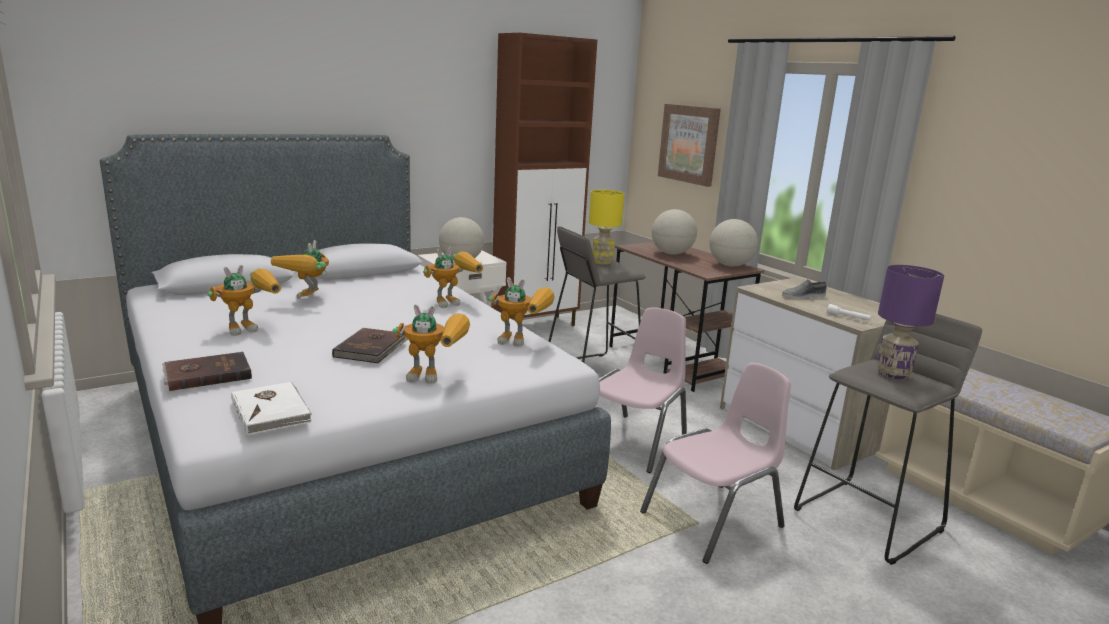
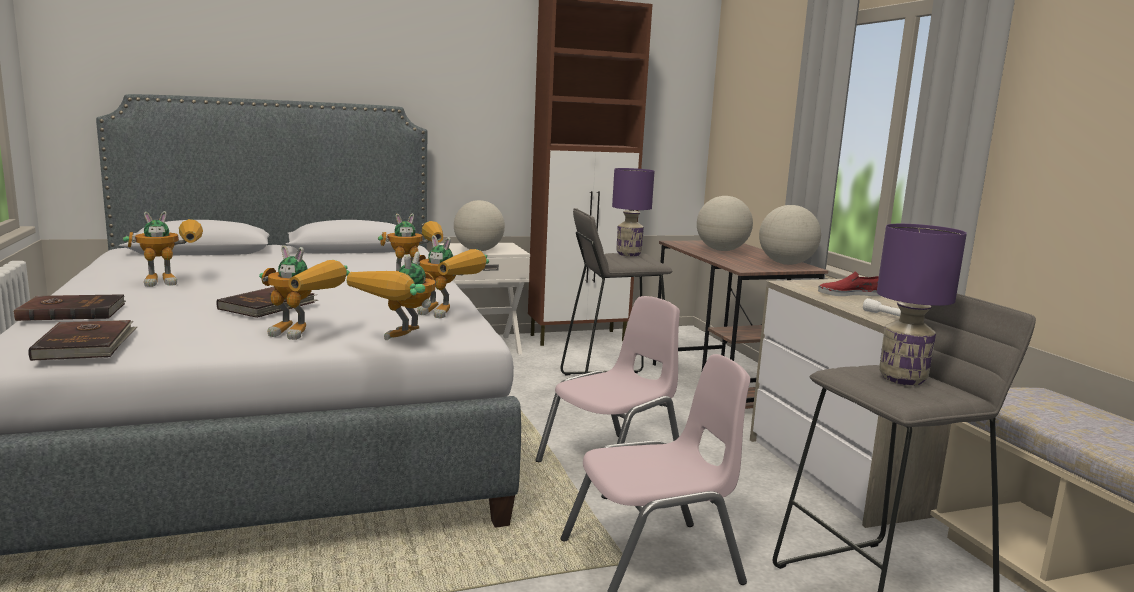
camera: 15 degrees right, 5 degrees down
white book [231,382,312,435] -> brown book [28,320,138,361]
toy robot [271,240,329,299] -> toy robot moved to [346,251,436,340]
yellow table lamp [589,190,624,265] -> purple table lamp [612,168,655,256]
picture [658,104,721,187] -> none
grey shoe [782,279,827,299] -> red shoe [818,271,880,296]

